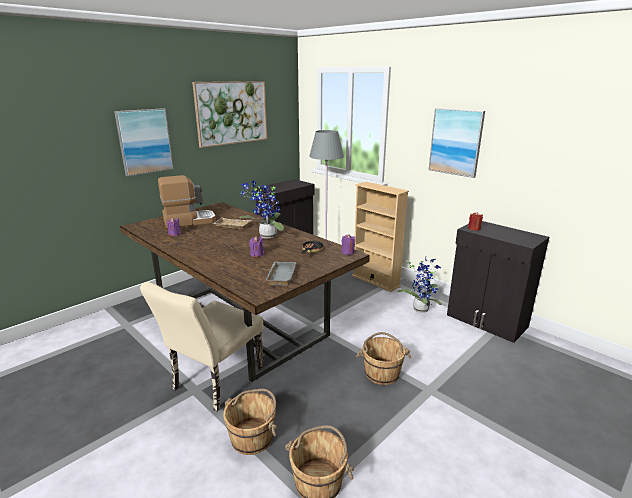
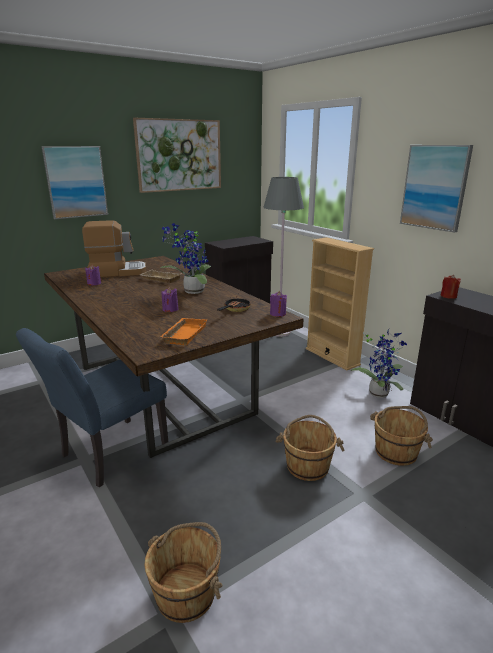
camera: 10 degrees right, 0 degrees up
beige chair [140,282,264,412] -> blue chair [16,328,168,487]
brown bucket [223,389,277,455] -> brown bucket moved to [370,406,433,466]
grey tray [266,262,296,286] -> orange tray [160,318,207,345]

